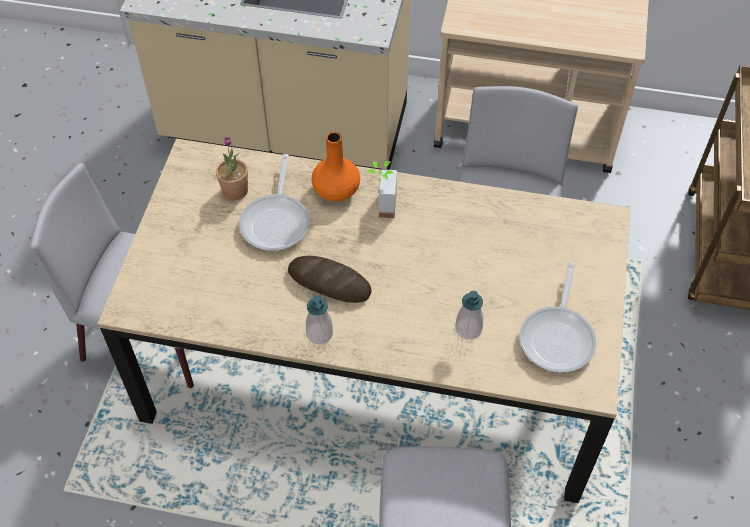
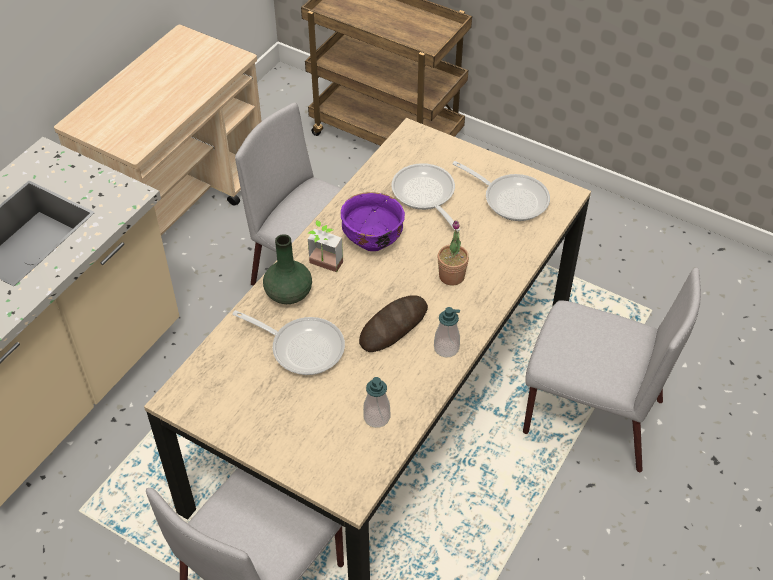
camera: 70 degrees left, 5 degrees down
potted plant [216,137,248,200] -> potted plant moved to [437,221,469,286]
orange vase [312,132,360,201] -> green vase [263,234,312,304]
soap dispenser [455,291,483,340] -> soap dispenser moved to [363,377,390,428]
none -> purple bowl [341,192,405,251]
none -> frying pan [391,163,460,232]

